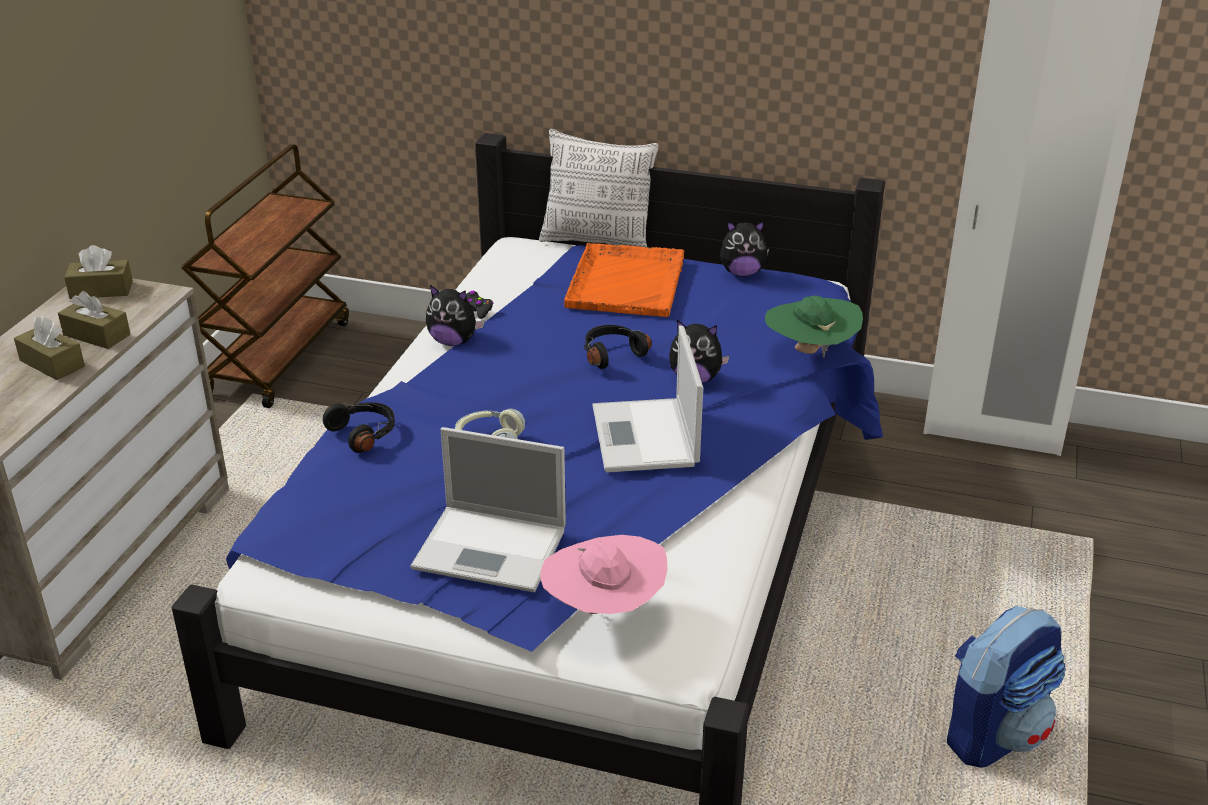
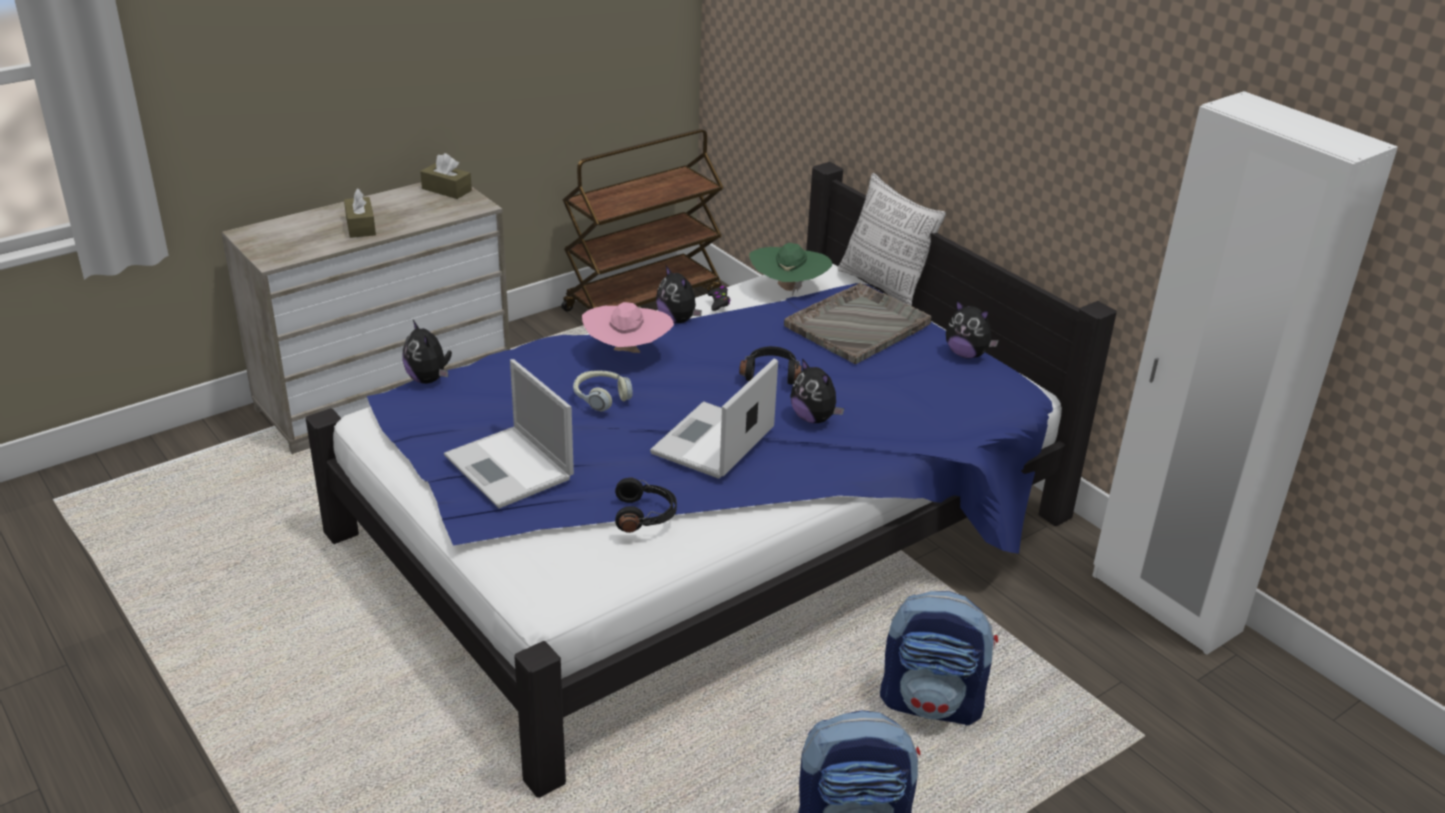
camera: 35 degrees right, 0 degrees up
brown tissue box [58,291,131,349] -> none
black headphones [323,402,395,453] -> black headphones moved to [615,478,677,533]
pink hat [540,535,667,614] -> pink hat moved to [582,302,674,353]
orange tray [564,243,684,317] -> grey tray [784,283,931,364]
green hat [765,295,863,358] -> green hat moved to [749,243,832,296]
none -> plush toy [402,320,452,384]
none -> backpack [880,591,998,725]

